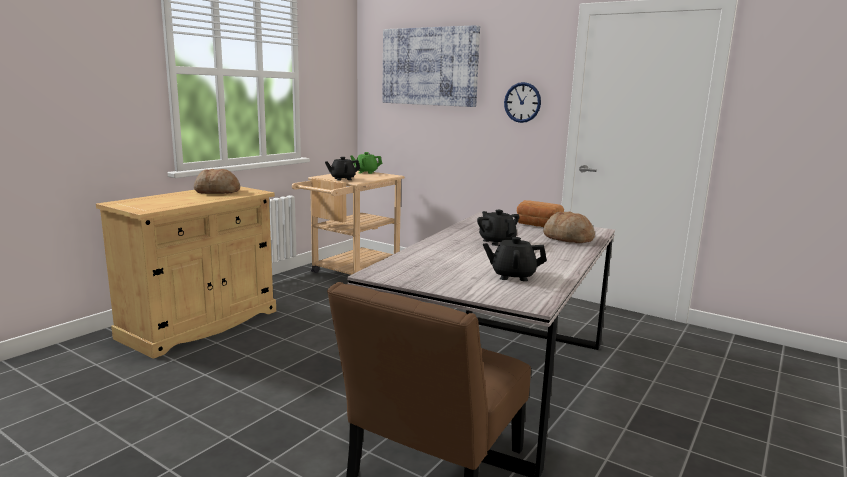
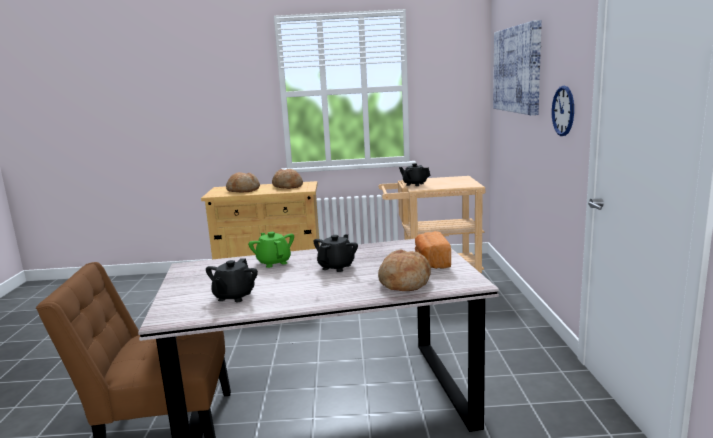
camera: 55 degrees right, 0 degrees up
green teapot [350,152,382,174] -> green teapot moved to [248,232,294,268]
black teapot [483,237,547,281] -> black teapot turned 135 degrees counterclockwise [206,258,258,302]
none -> bread [226,172,260,192]

